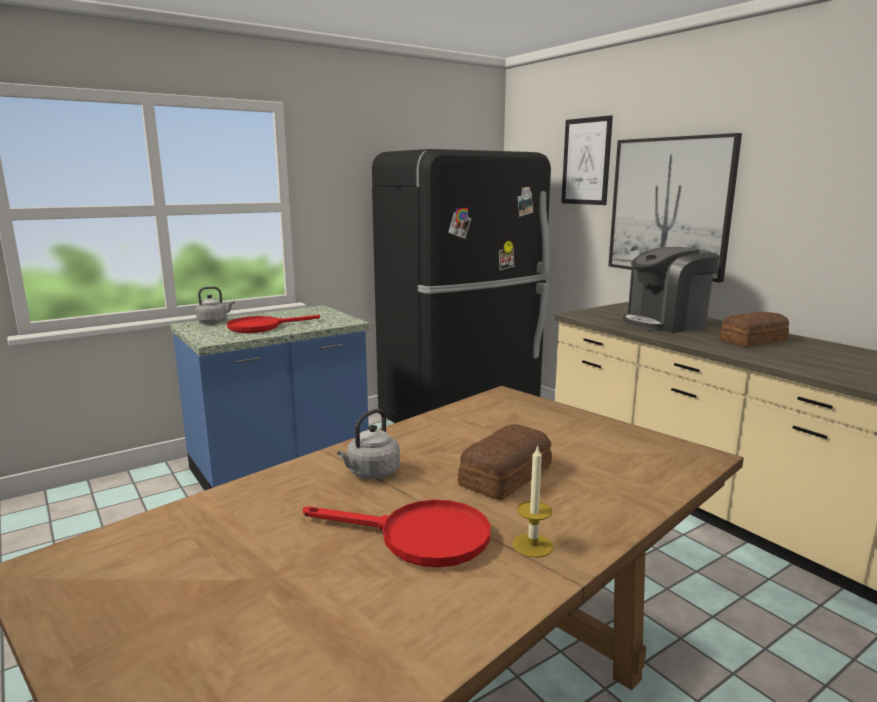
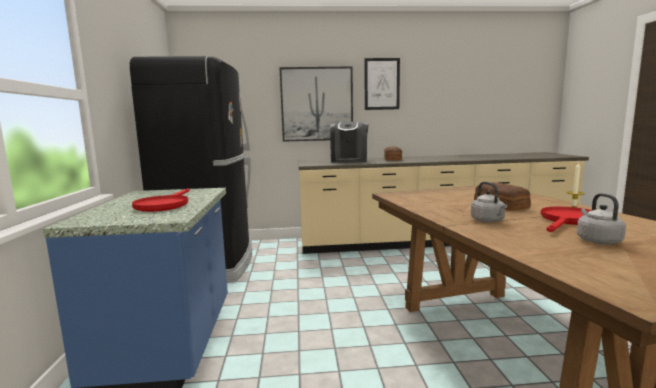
camera: 60 degrees left, 5 degrees down
grey kettle [195,287,235,324] -> grey kettle moved to [577,193,626,245]
picture [561,115,613,205] -> picture moved to [364,58,400,110]

